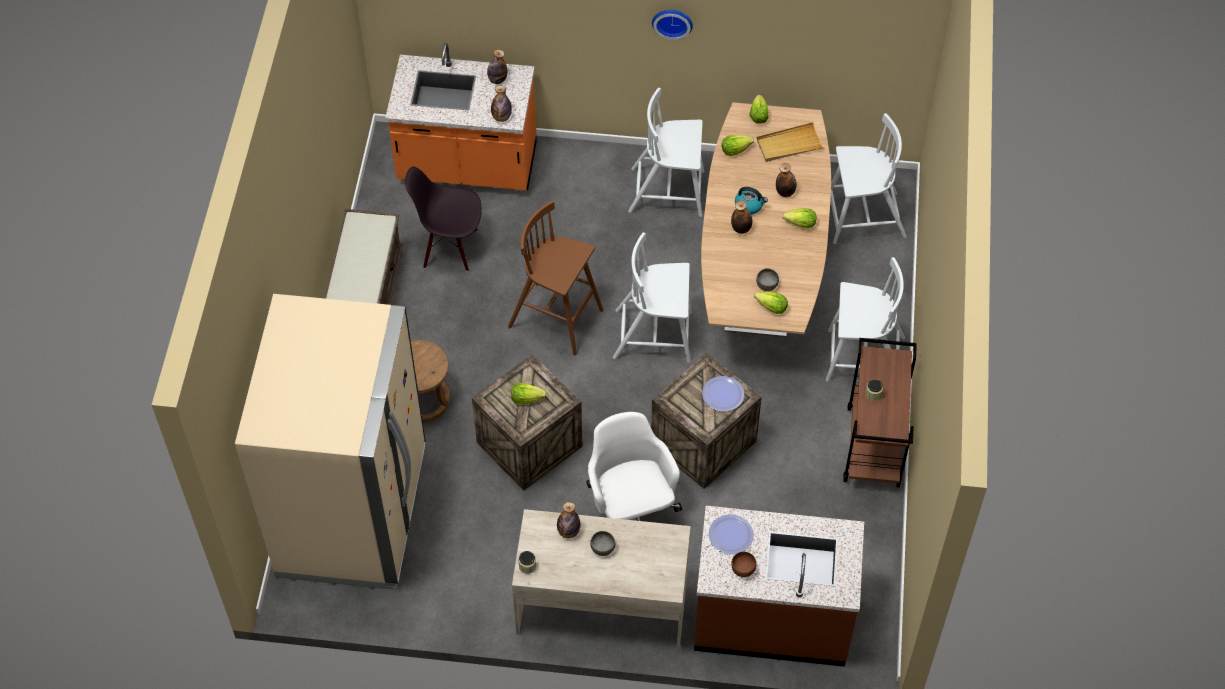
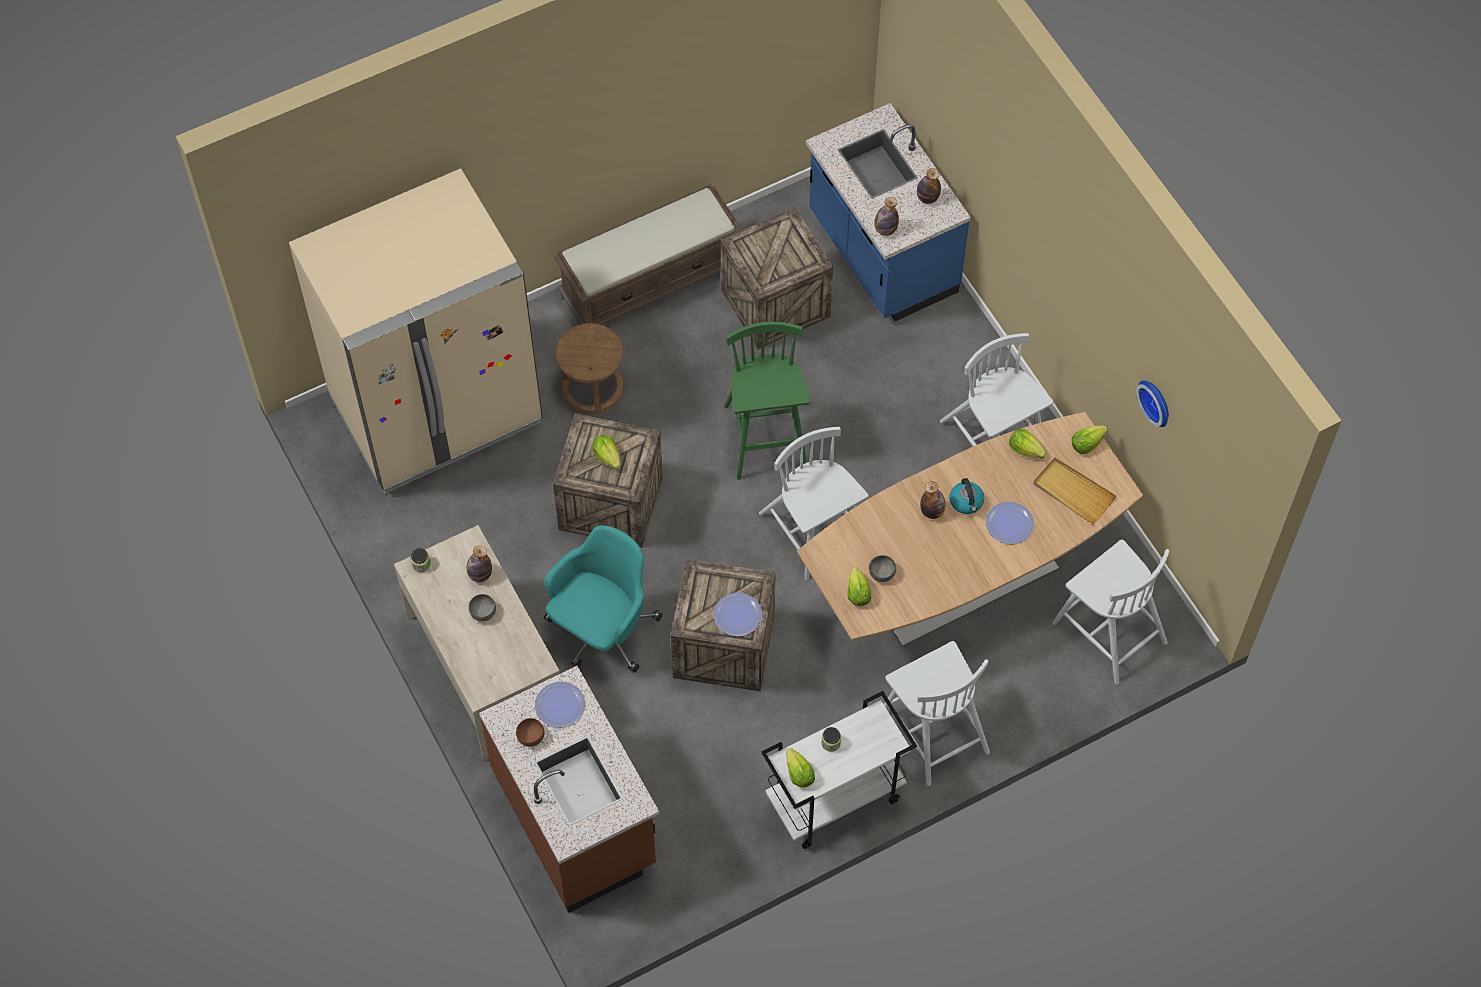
camera: 55 degrees right, 5 degrees up
orange counter [385,43,537,190] -> blue counter [806,103,971,321]
black chair [405,167,482,271] -> crate [721,208,833,349]
brown stool [508,201,604,356] -> green stool [724,322,810,480]
white office chair [586,412,682,521] -> turquoise office chair [544,525,663,673]
wall clock [652,10,693,40] -> wall clock moved to [1136,380,1169,427]
bottle [776,163,797,197] -> plate [986,502,1034,544]
lettuce [782,208,816,228] -> lettuce moved to [786,748,815,788]
brown cart [843,338,917,488] -> white cart [761,691,917,849]

